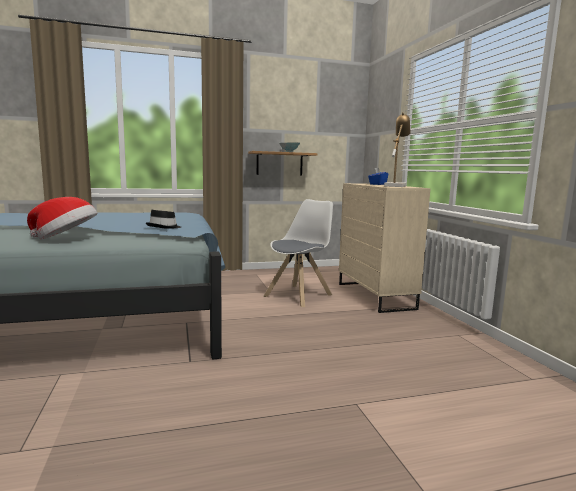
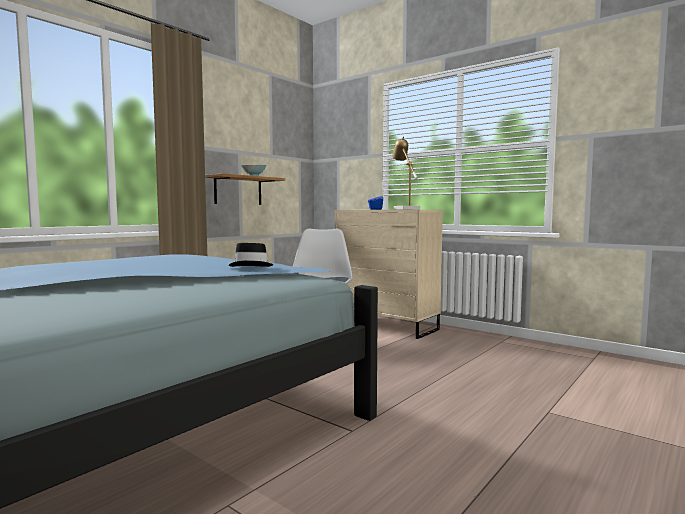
camera: 35 degrees left, 5 degrees down
hat [27,197,97,239] -> none

